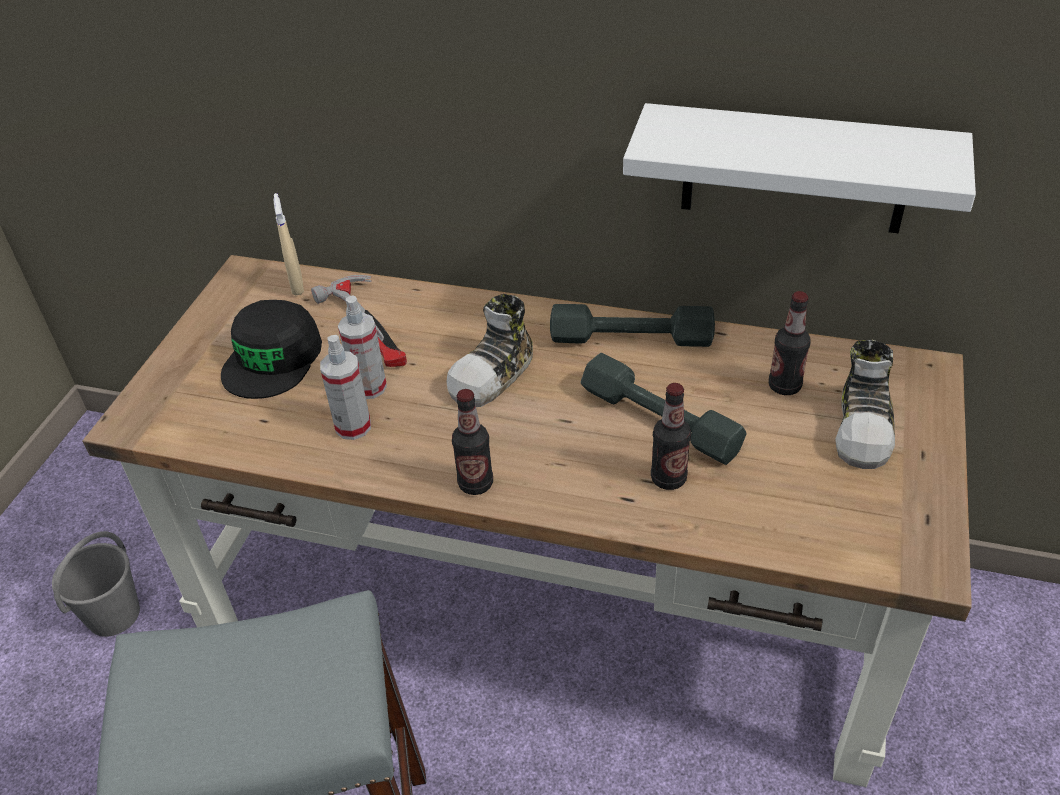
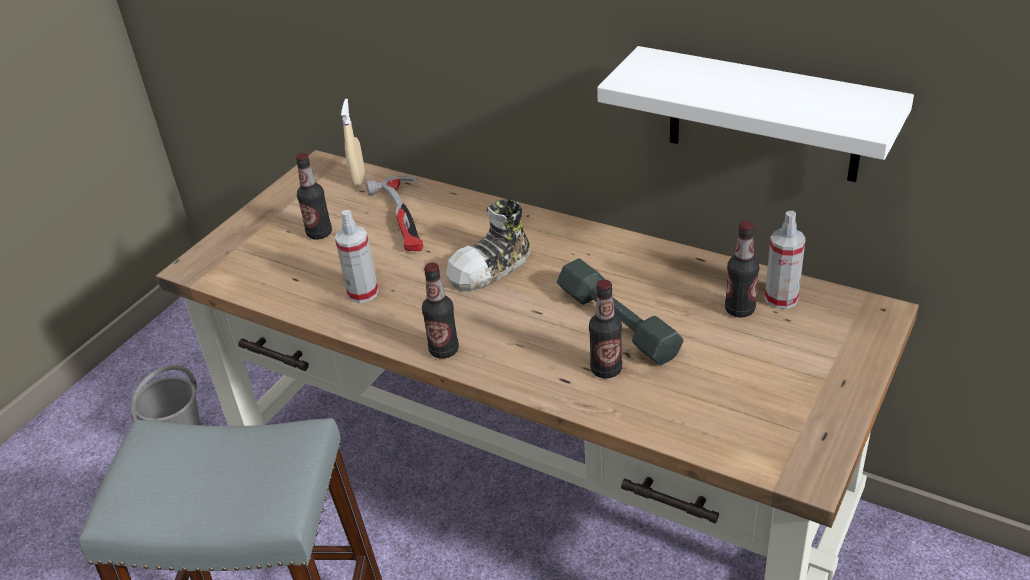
camera: 15 degrees right, 5 degrees down
black cap [221,300,322,399] -> bottle [296,153,332,240]
spray bottle [338,295,387,399] -> spray bottle moved to [765,211,806,309]
grey dumbbell [550,304,715,347] -> none
shoe [835,340,895,469] -> none

